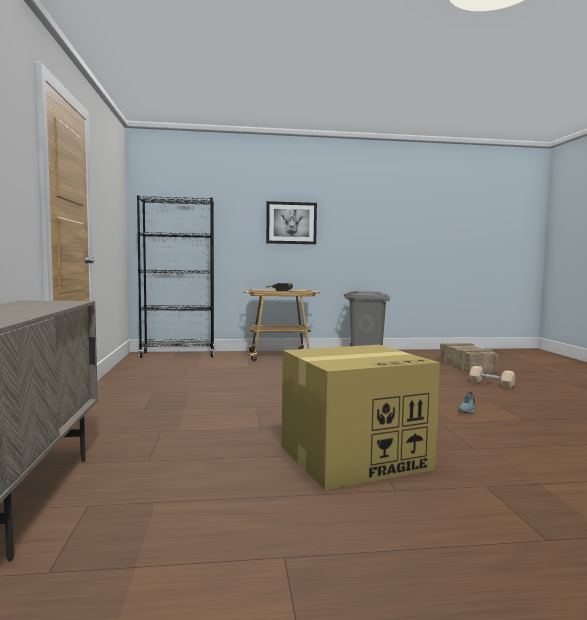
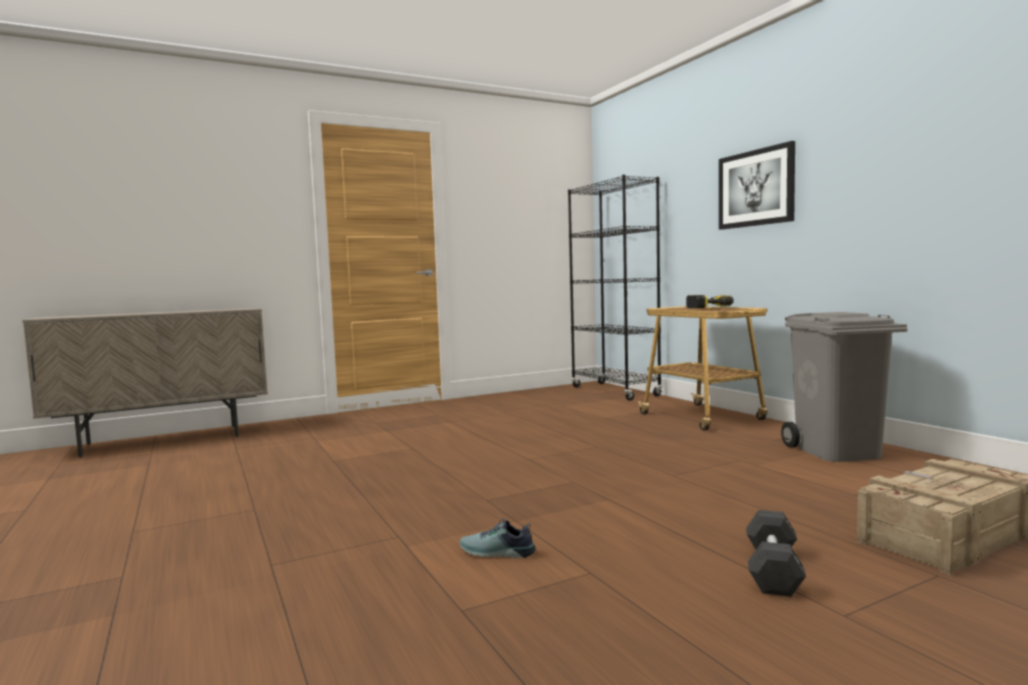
camera: 70 degrees right, 0 degrees up
cardboard box [282,345,440,490] -> none
beige dumbbell [469,366,515,388] -> black dumbbell [746,510,806,597]

